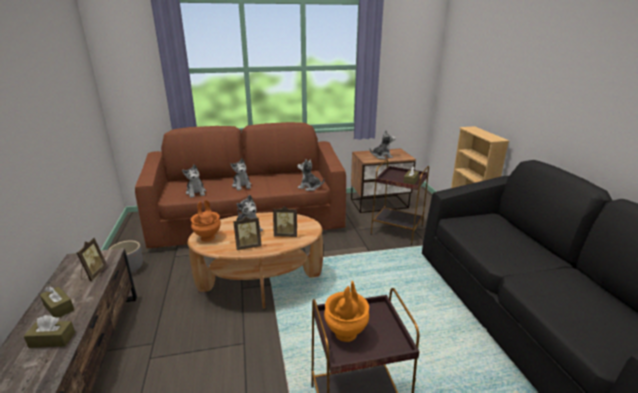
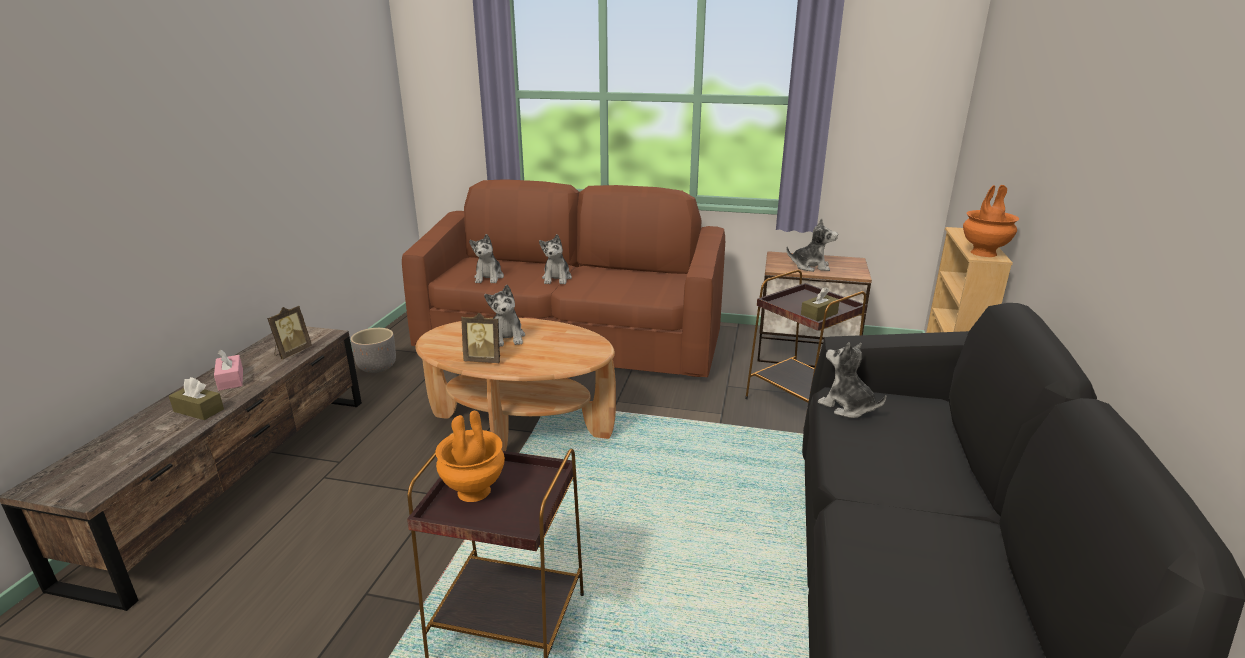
camera: 25 degrees right, 0 degrees up
brown tissue box [40,286,74,318] -> pink tissue box [214,349,243,391]
orange vase [191,200,221,241] -> orange vase moved to [963,185,1019,257]
picture frame [273,206,297,237] -> none
plush toy [297,159,325,191] -> plush toy moved to [818,342,887,418]

